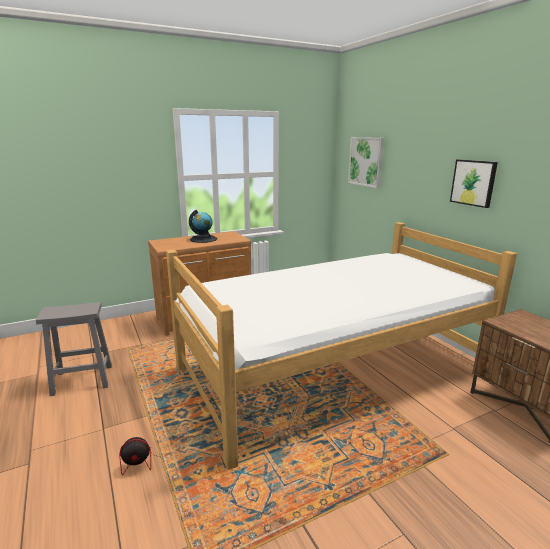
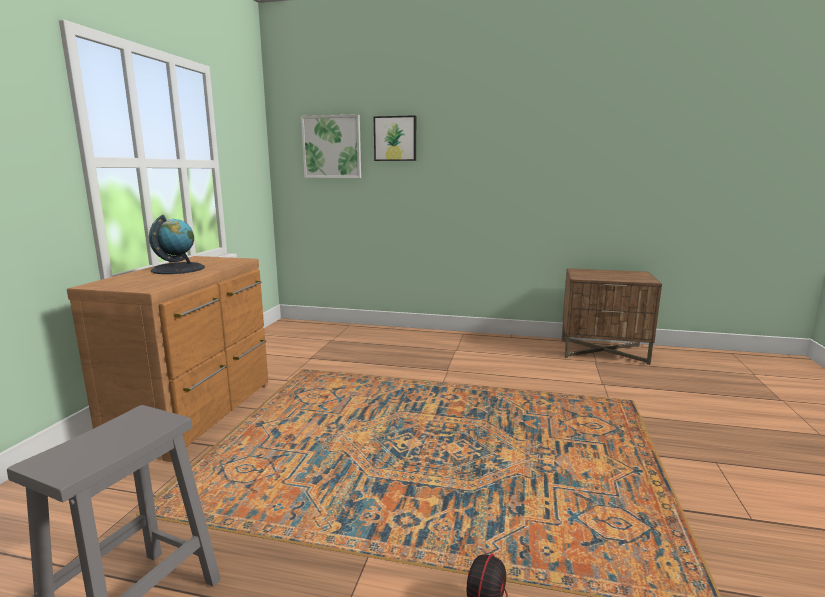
camera: 50 degrees left, 5 degrees down
bed [166,222,517,470] -> none
picture [450,159,498,208] -> picture moved to [374,115,416,161]

